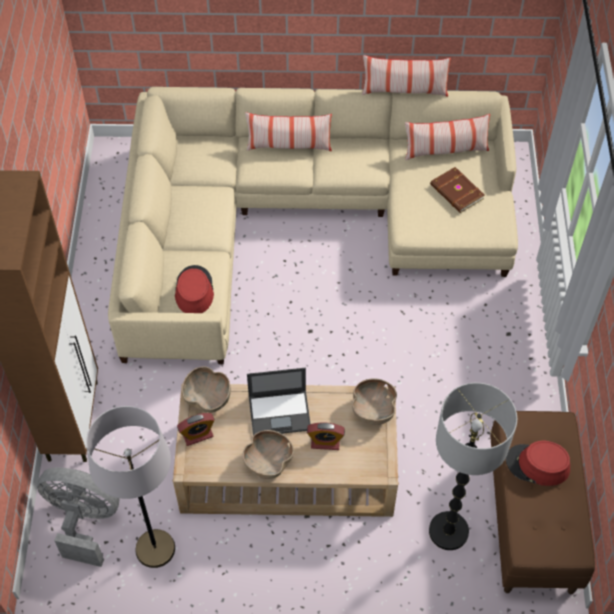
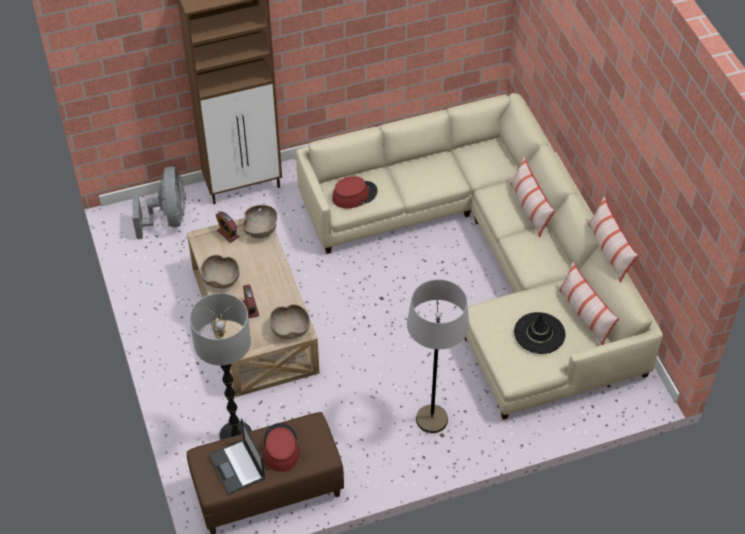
camera: 70 degrees right, 5 degrees down
grey floor lamp [86,406,175,568] -> grey floor lamp moved to [407,279,469,433]
laptop [247,368,310,435] -> laptop moved to [208,418,266,495]
brown book [430,167,485,213] -> black hat [514,312,565,354]

